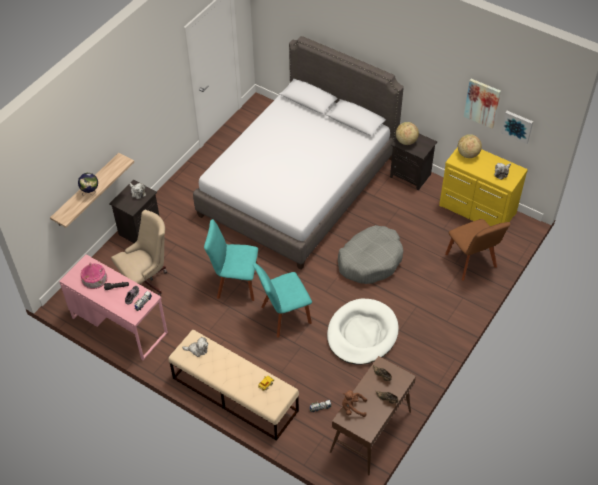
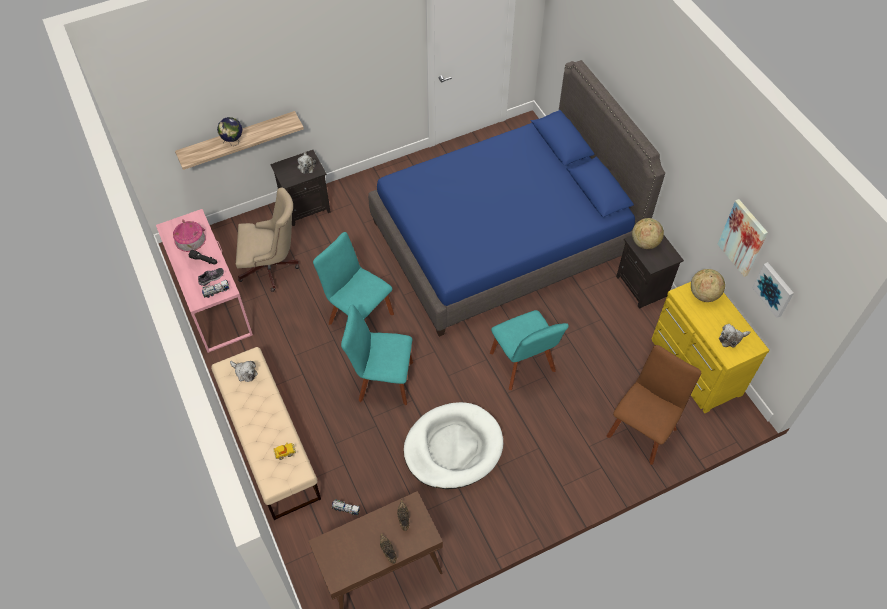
camera: 30 degrees right, 5 degrees up
grey bed [193,36,404,270] -> blue bed [368,60,665,337]
grey dog bed [338,225,403,284] -> turquoise chair [490,310,569,390]
brown plush toy [342,390,367,417] -> none
brown chair [445,219,511,281] -> brown chair turned 150 degrees counterclockwise [607,345,701,465]

